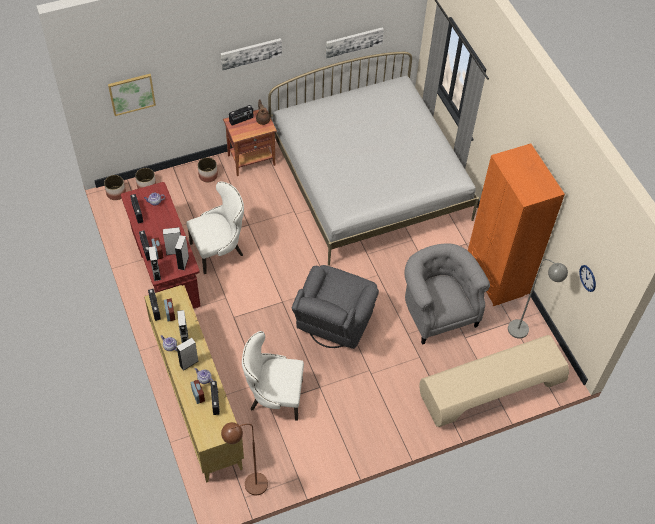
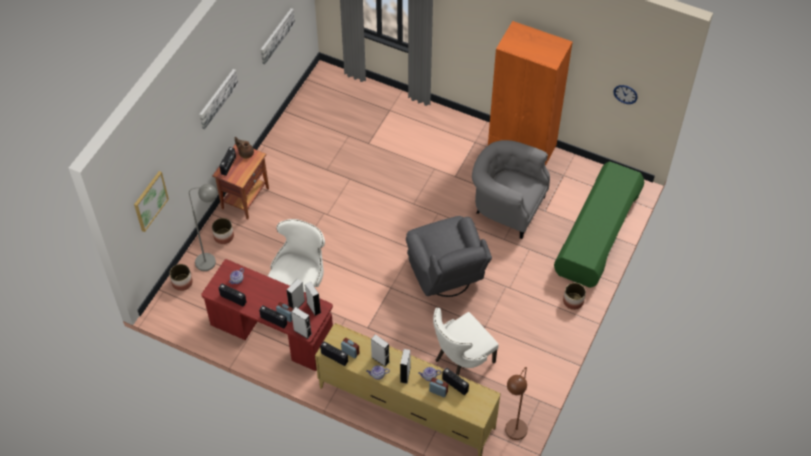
camera: 40 degrees left, 0 degrees up
planter [104,175,126,200] -> planter moved to [563,283,586,310]
white bed [268,52,479,266] -> none
beige bench [419,335,569,427] -> green bench [554,161,644,288]
grey floor lamp [508,259,568,339] -> grey floor lamp moved to [189,184,217,271]

